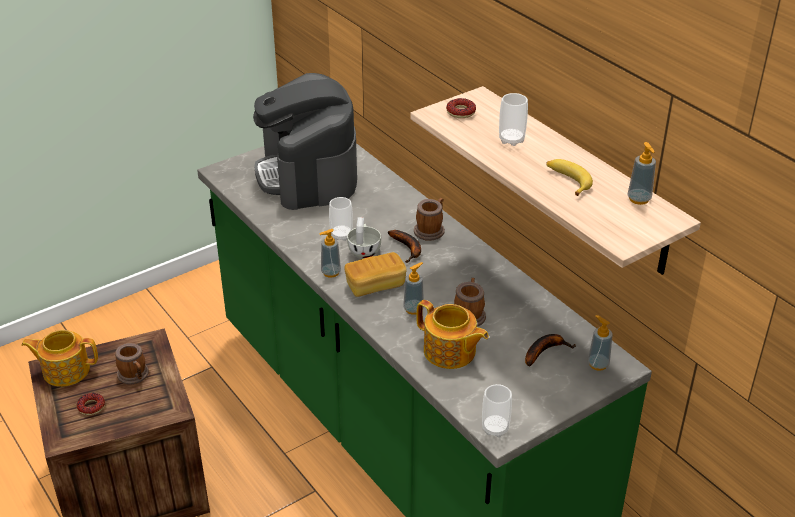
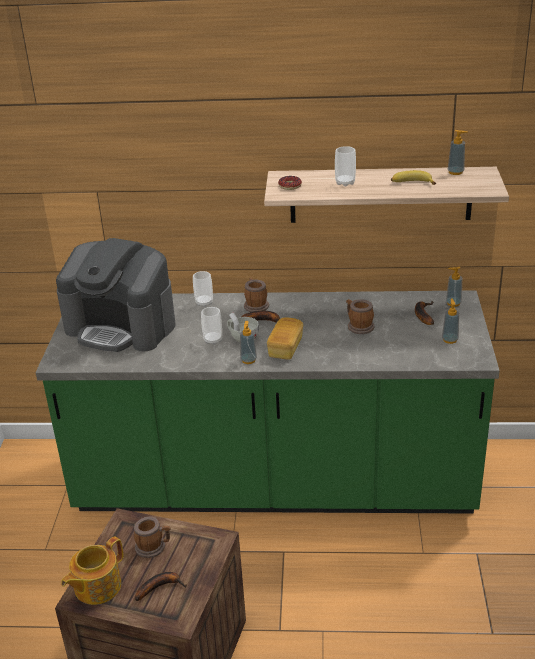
camera: 50 degrees left, 5 degrees down
donut [77,393,105,415] -> banana [135,572,187,601]
soap dispenser [403,262,424,315] -> soap dispenser moved to [442,298,459,344]
teapot [416,300,489,369] -> none
cup [482,384,512,437] -> cup moved to [193,271,213,307]

